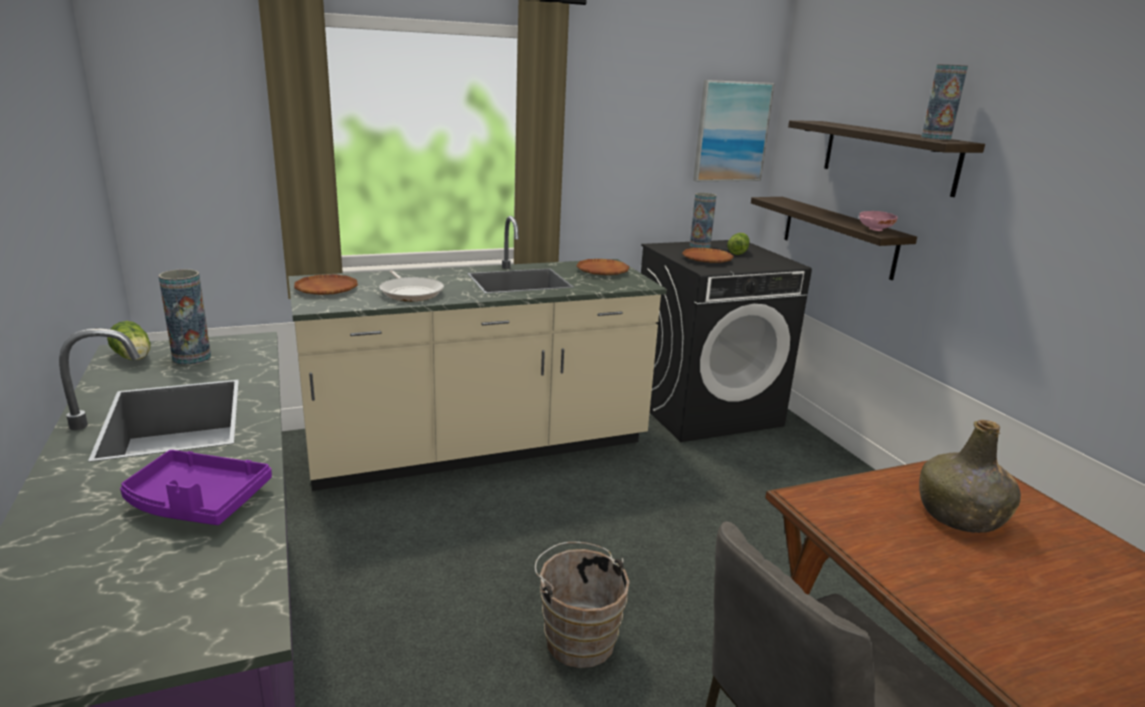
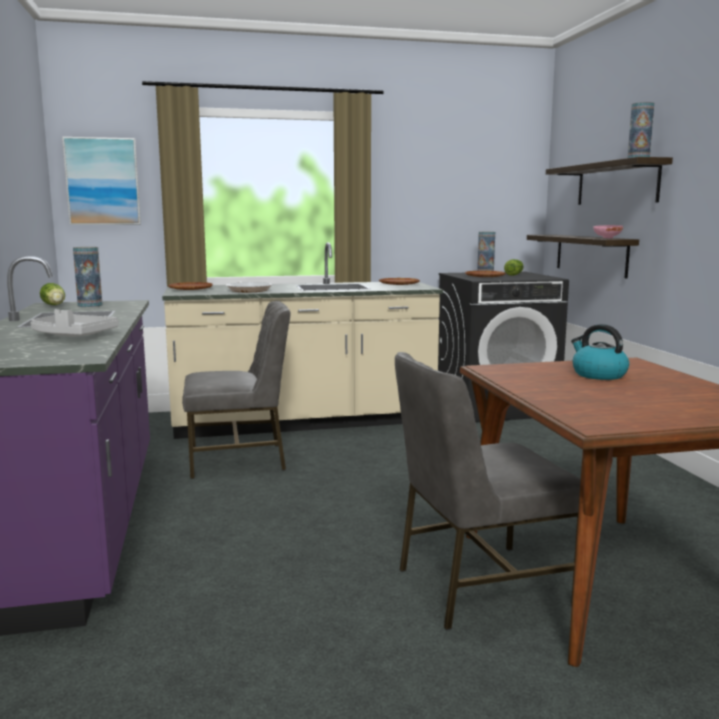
camera: 10 degrees right, 10 degrees down
purple tray [120,450,272,525] -> grey tray [30,309,119,336]
brown bucket [535,542,630,668] -> none
picture [693,80,774,182] -> picture moved to [62,137,141,225]
green bottle [919,420,1021,533] -> kettle [571,324,629,380]
none -> grey chair [182,301,290,479]

